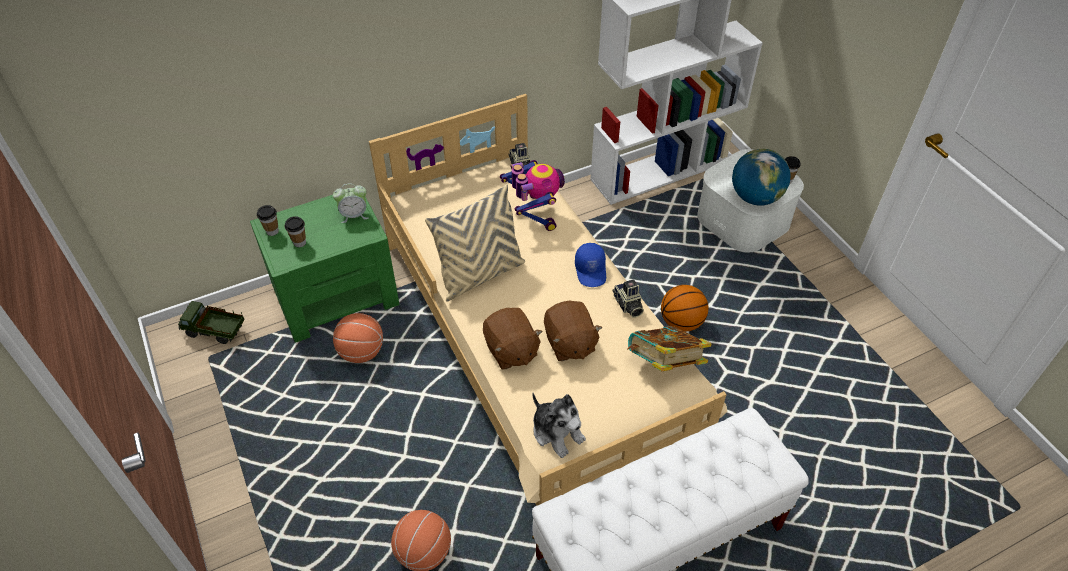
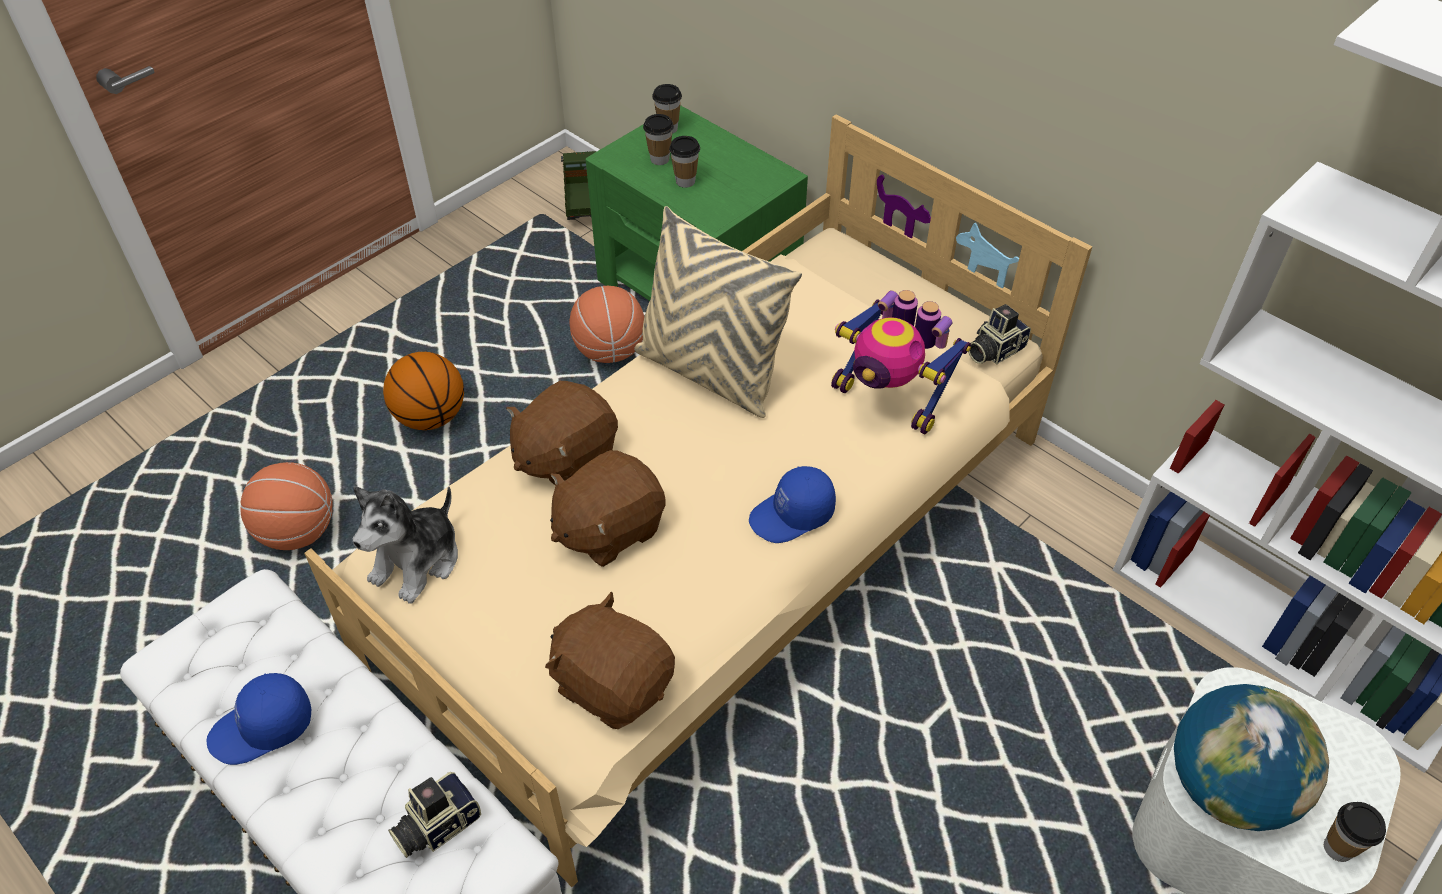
camera: 70 degrees right, 0 degrees up
alarm clock [333,183,369,223] -> none
toy robot [500,160,565,231] -> toy robot turned 75 degrees clockwise [831,290,971,434]
camera [613,279,644,318] -> camera moved to [388,772,481,858]
book [627,326,712,371] -> brown plush toy [545,592,675,729]
basketball [661,285,709,332] -> basketball moved to [383,352,464,430]
none -> blue cap [206,673,311,765]
none -> cup [669,136,700,188]

